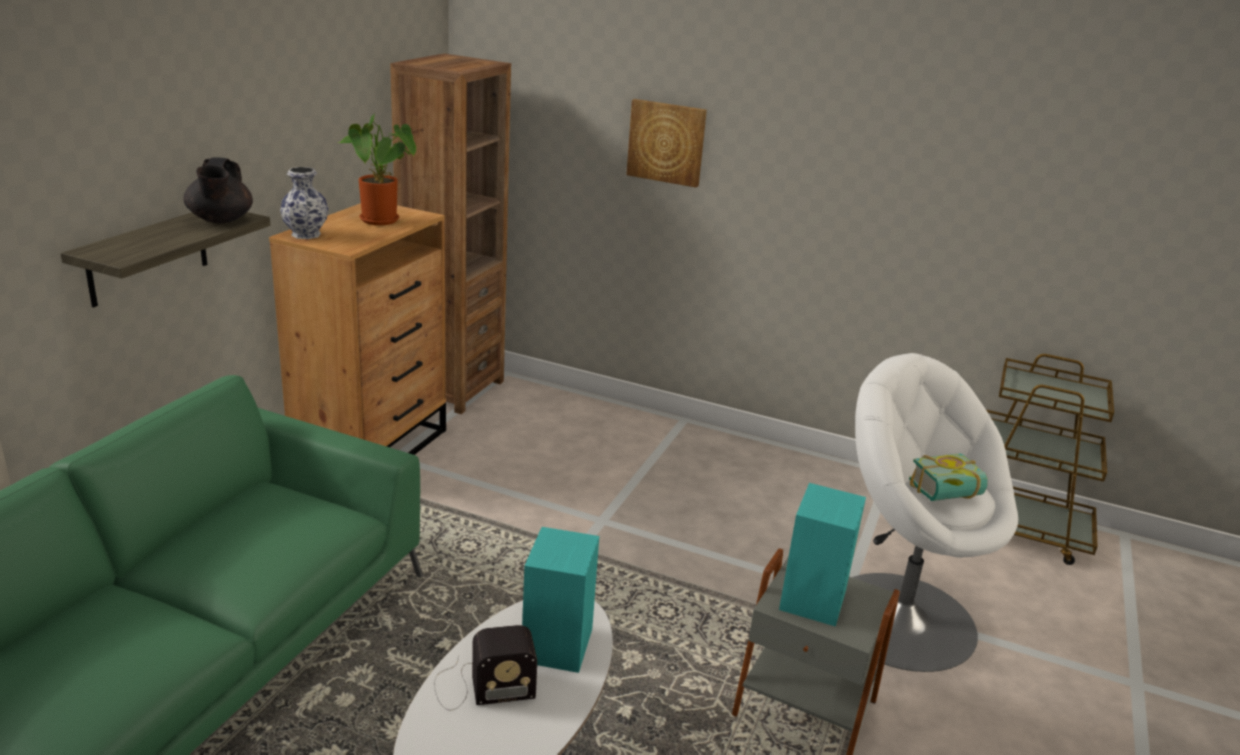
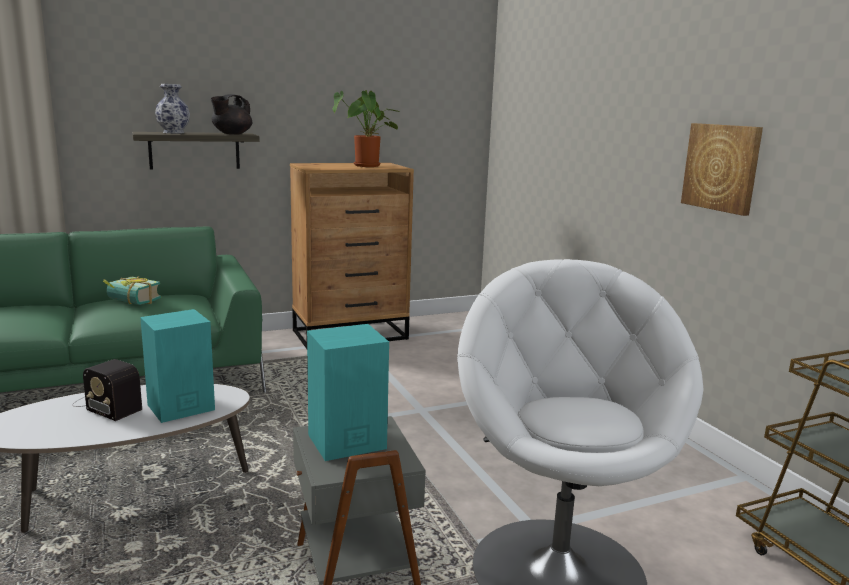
camera: 45 degrees right, 10 degrees down
vase [280,167,328,239] -> vase moved to [155,84,190,134]
brown bookcase [390,54,511,414] -> none
picture [626,99,707,188] -> picture moved to [681,123,763,216]
book [909,453,988,501] -> book moved to [103,276,161,305]

